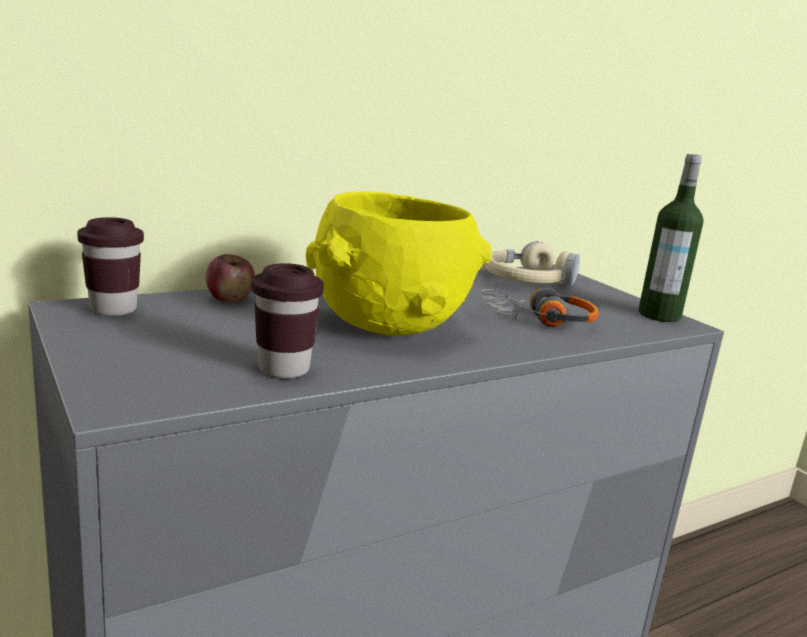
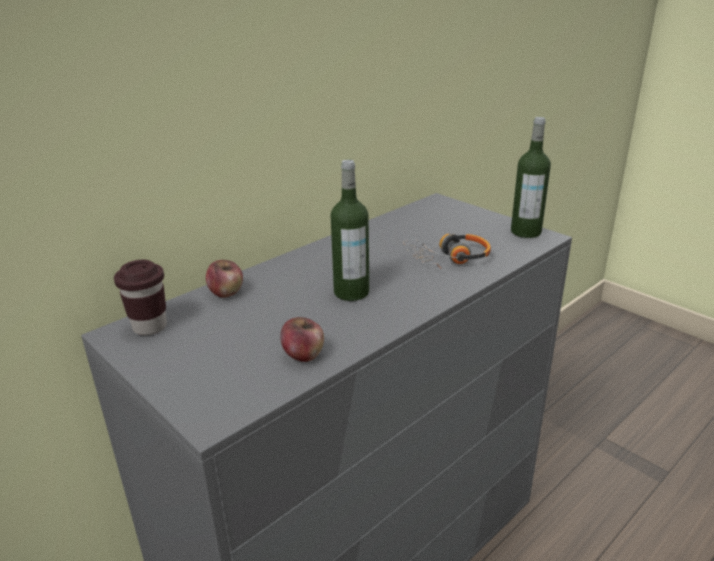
camera: 10 degrees left, 10 degrees up
brown cup [251,263,324,378] -> apple [280,317,324,362]
yellow bowl [306,192,492,336] -> bottle [331,160,369,301]
beige headphones [484,241,580,286] -> none

